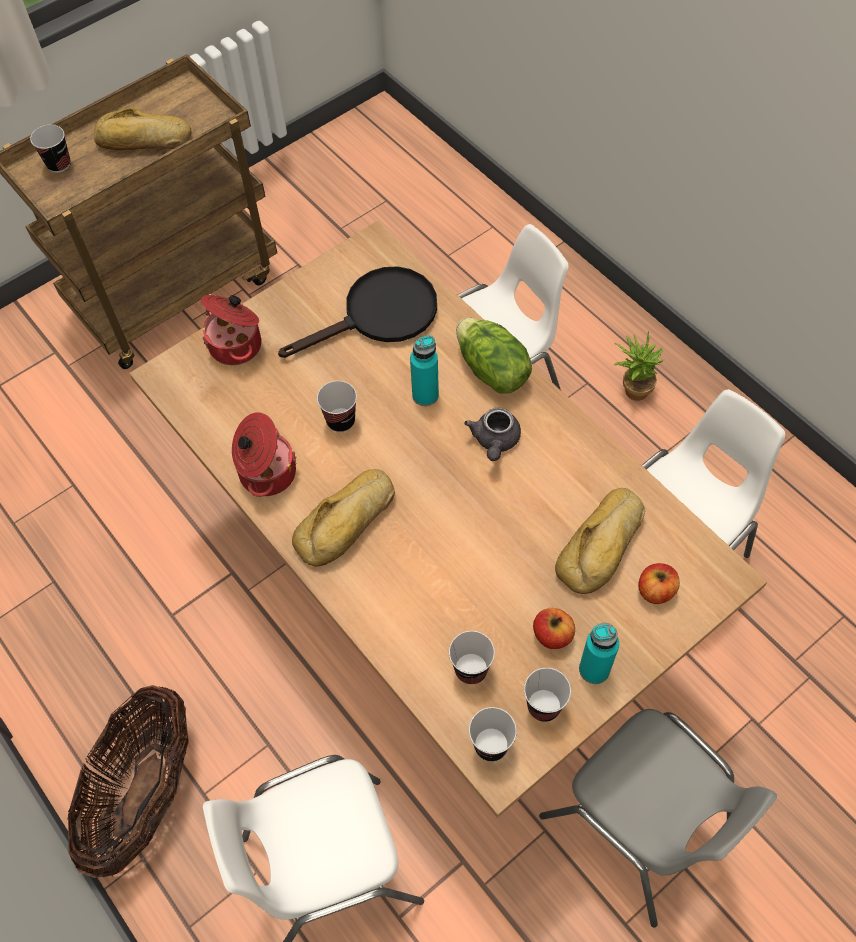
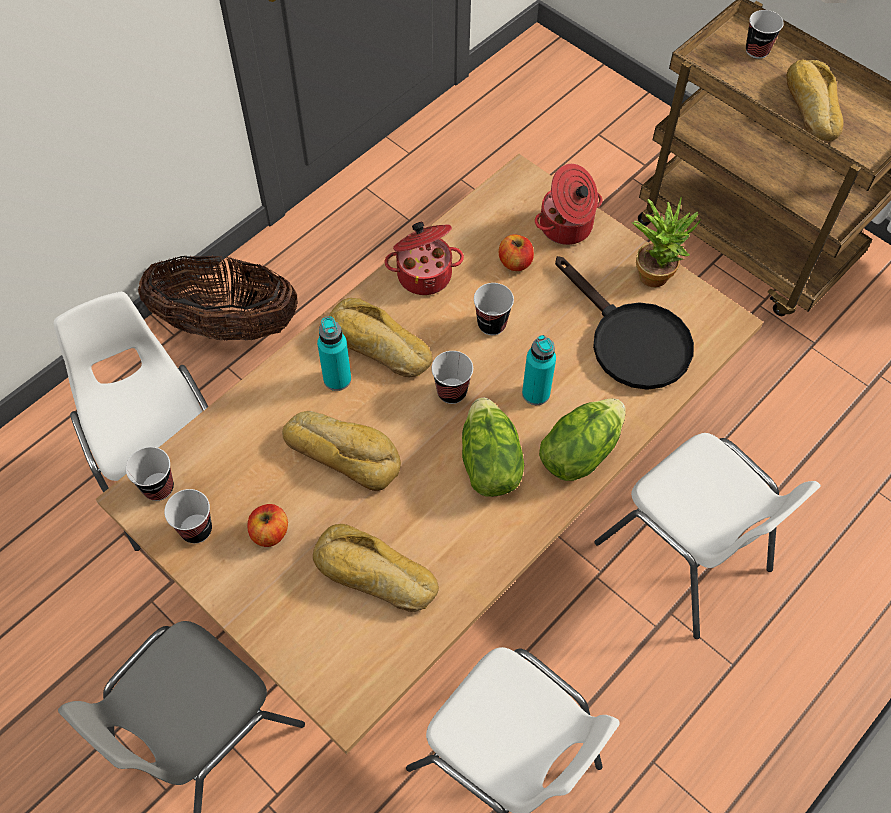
camera: 80 degrees right, 0 degrees up
cup [449,631,495,684] -> cup moved to [432,351,473,404]
grey teapot [464,408,521,461] -> lettuce [462,398,524,497]
turquoise bottle [579,623,619,684] -> turquoise bottle moved to [317,316,351,391]
potted plant [614,331,664,401] -> potted plant moved to [632,197,701,287]
apple [638,563,680,604] -> apple moved to [499,234,534,271]
none -> bread [282,411,401,491]

